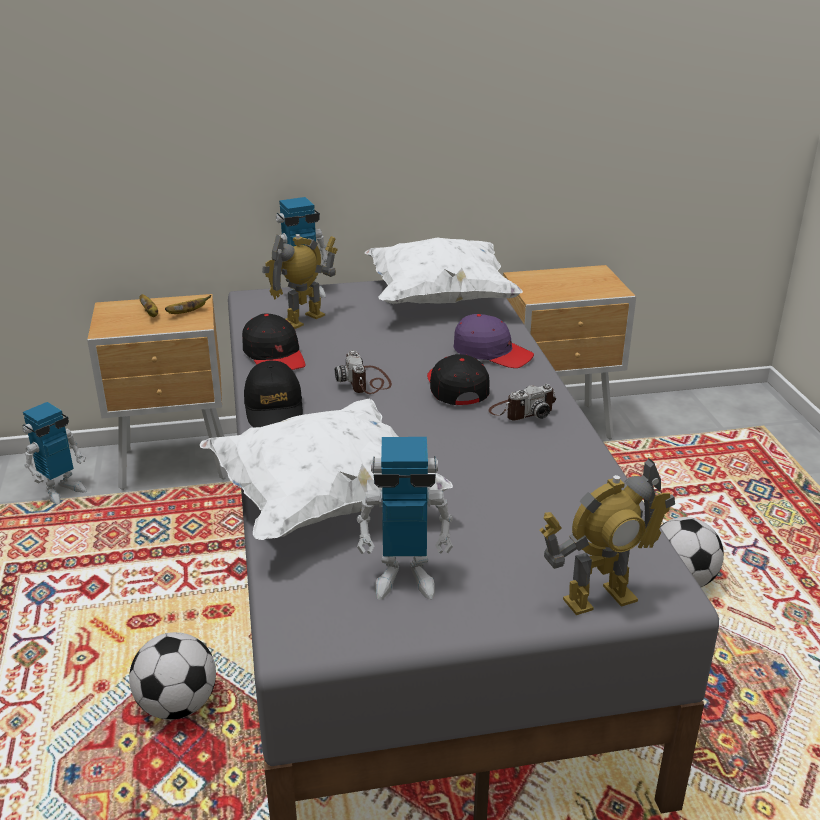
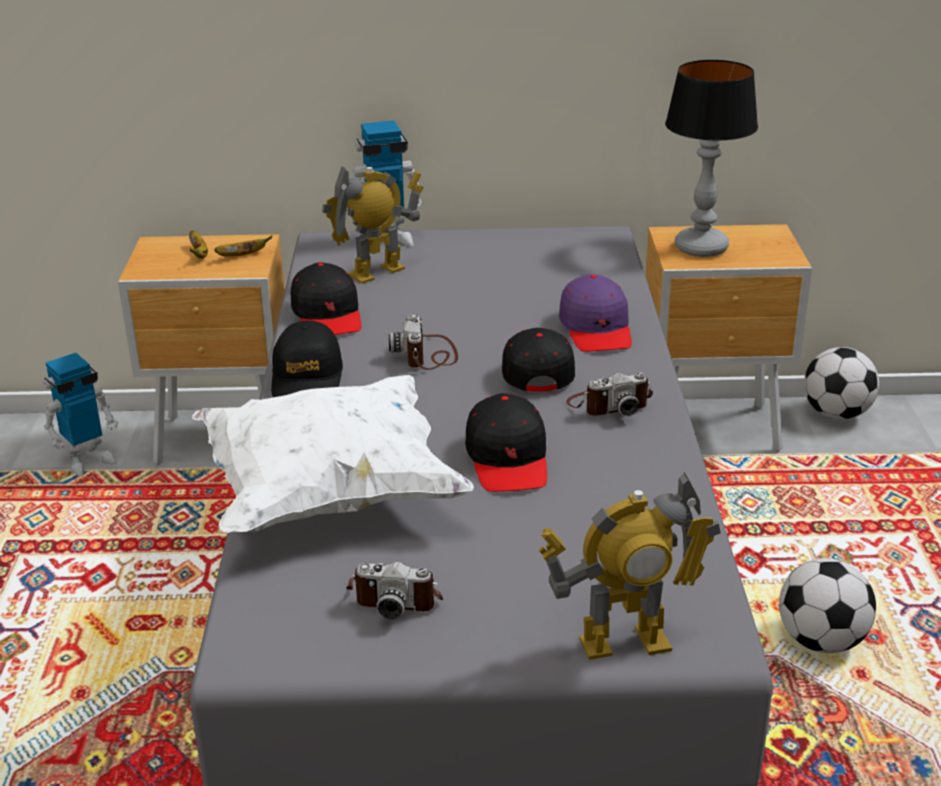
camera: 10 degrees right, 0 degrees up
football [129,632,216,720] -> football moved to [804,347,879,420]
toy robot [357,437,453,600] -> camera [346,562,443,619]
white pillow [365,238,523,304] -> none
purple cap [454,314,534,368] -> purple cap turned 45 degrees clockwise [559,274,632,352]
none -> black cap [465,393,547,492]
none -> table lamp [665,60,758,257]

